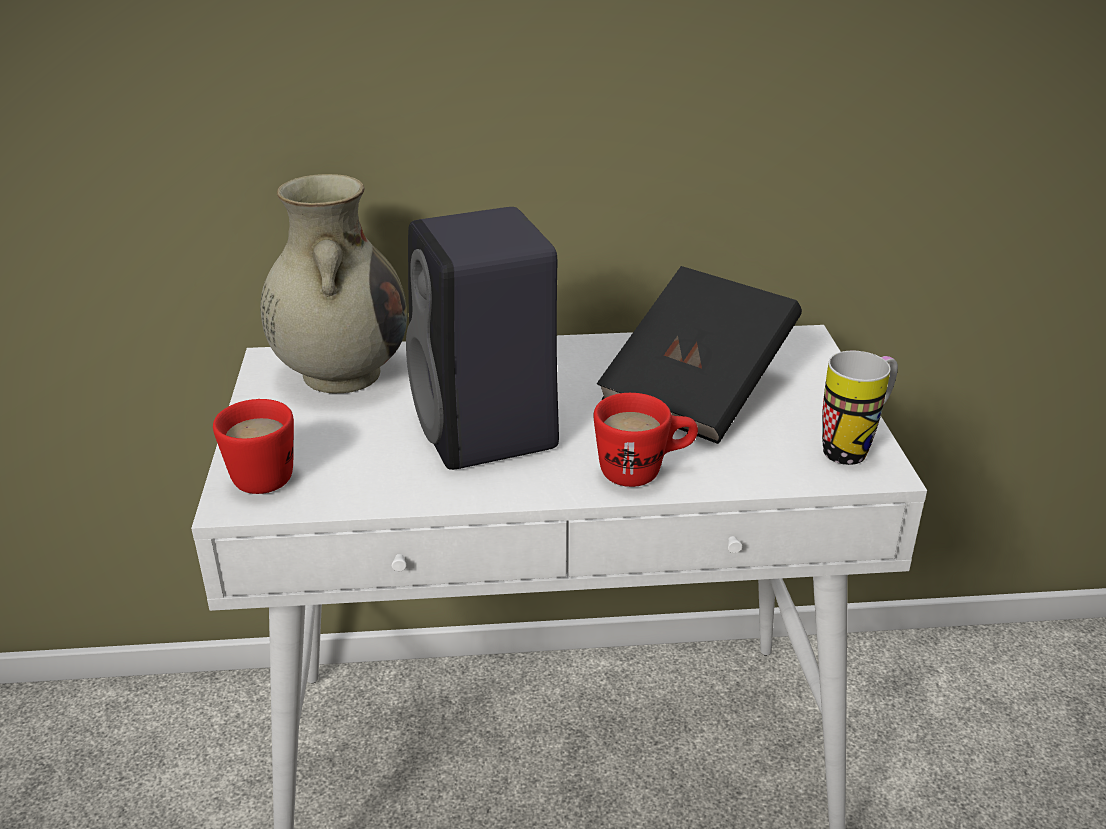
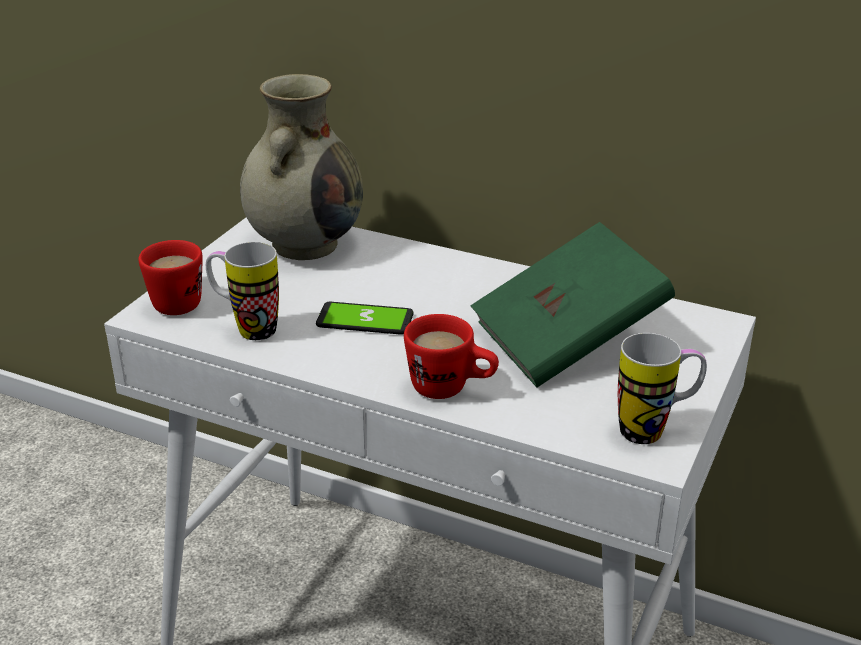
camera: 30 degrees right, 0 degrees up
black speaker [406,207,559,470] -> phone [316,302,414,335]
black book [597,266,802,444] -> green book [470,222,675,388]
none -> mug [206,242,279,340]

